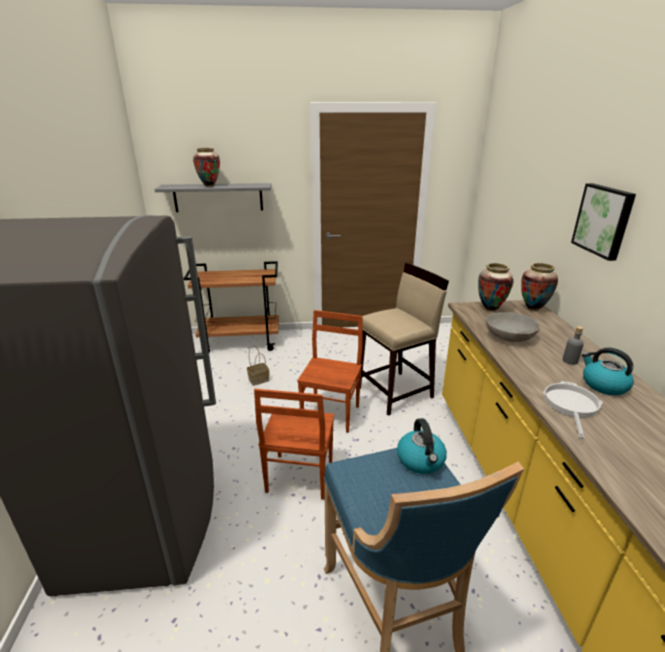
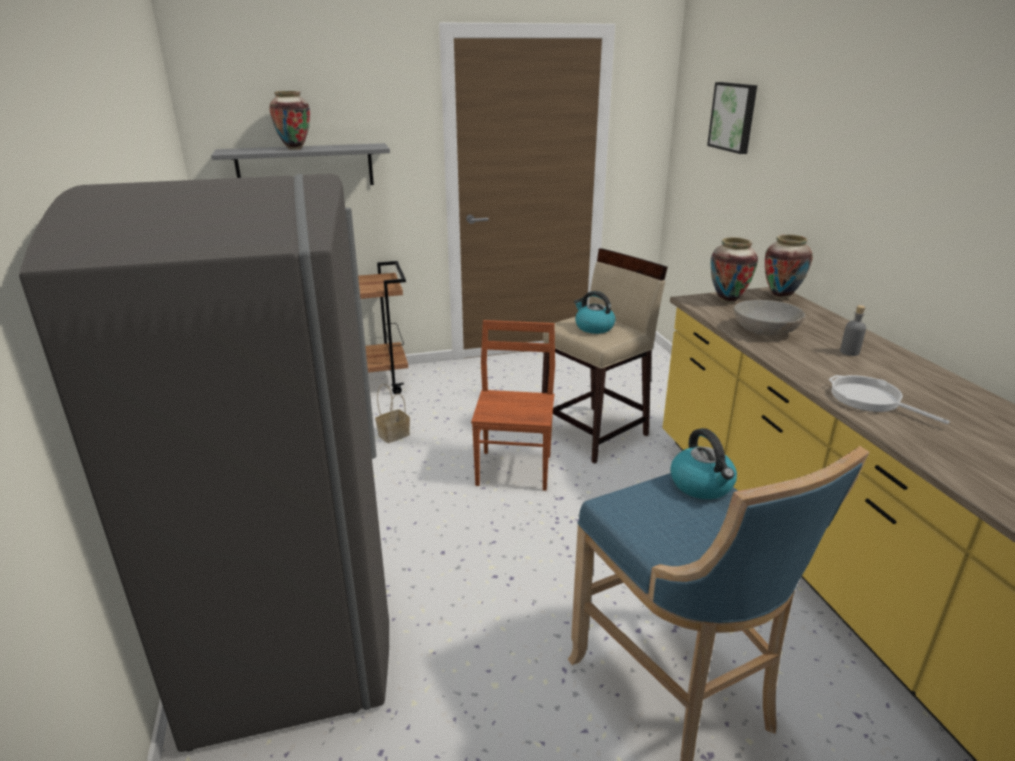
camera: 10 degrees left, 0 degrees up
brown chair [254,389,334,500] -> none
frying pan [543,381,603,439] -> frying pan turned 45 degrees counterclockwise [829,375,950,424]
picture [571,183,636,261] -> picture moved to [707,82,757,154]
kettle [582,348,634,395] -> kettle moved to [574,291,616,334]

